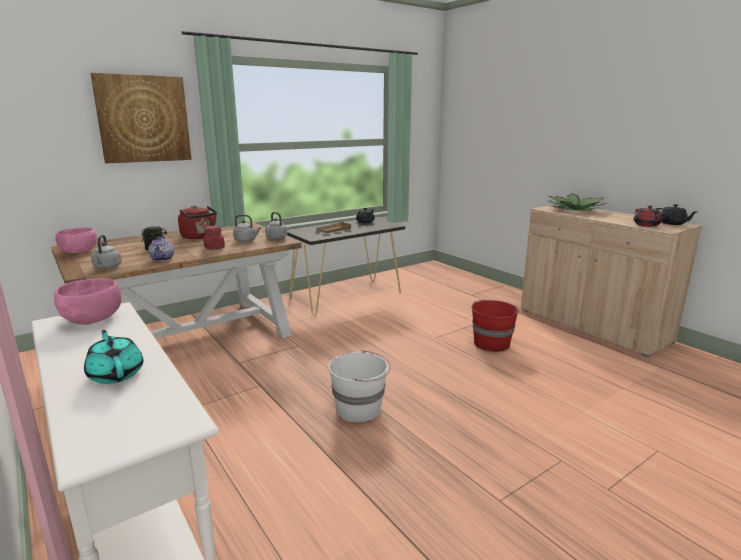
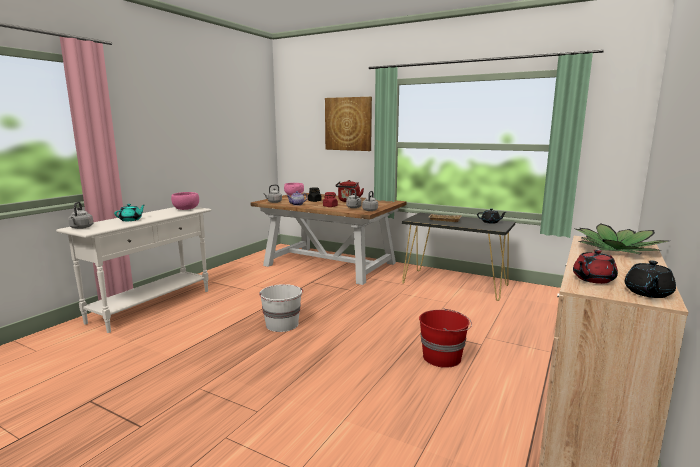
camera: 65 degrees right, 5 degrees down
none -> grey kettle [68,202,93,229]

